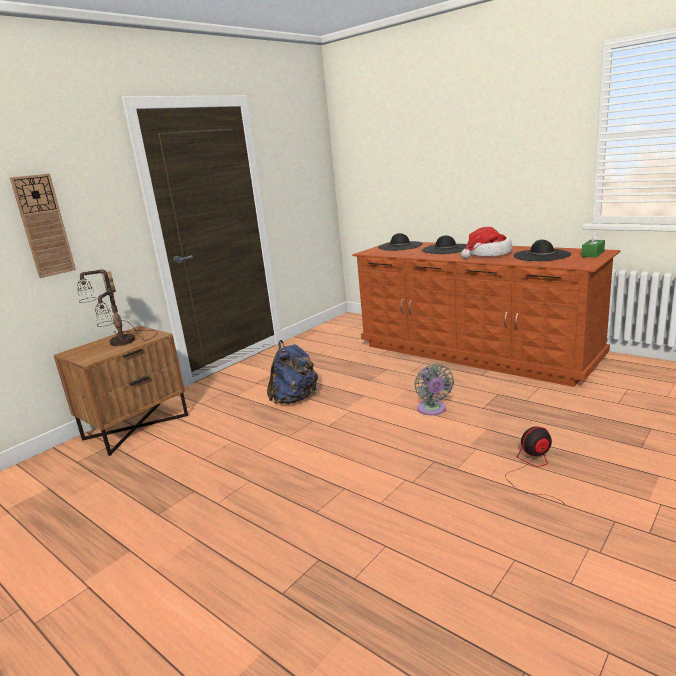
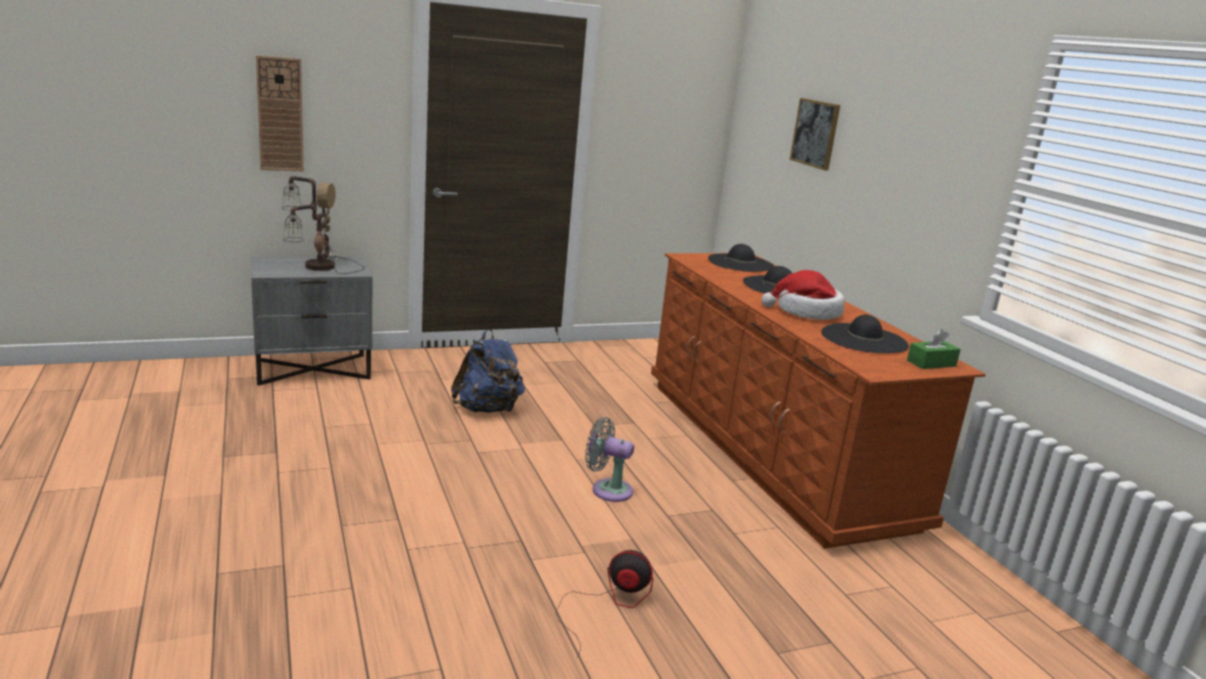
camera: 25 degrees right, 0 degrees up
brown nightstand [54,326,188,456] -> grey nightstand [251,257,372,386]
grey fan [414,364,454,415] -> grey fan turned 90 degrees clockwise [585,417,634,502]
none -> picture [790,98,840,171]

